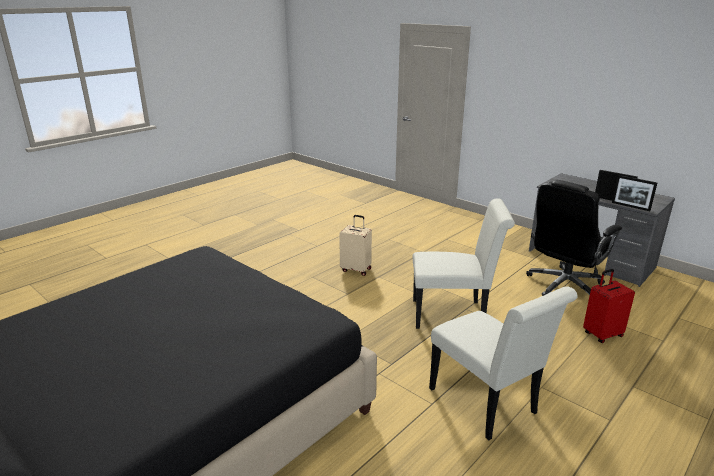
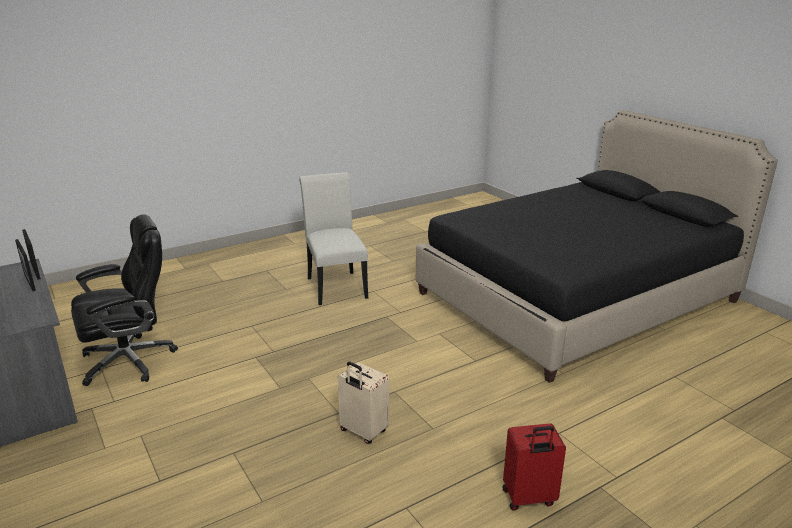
camera: 165 degrees left, 0 degrees up
white chair [412,198,515,329] -> none
red suitcase [583,269,635,343] -> red suitcase moved to [502,423,566,511]

